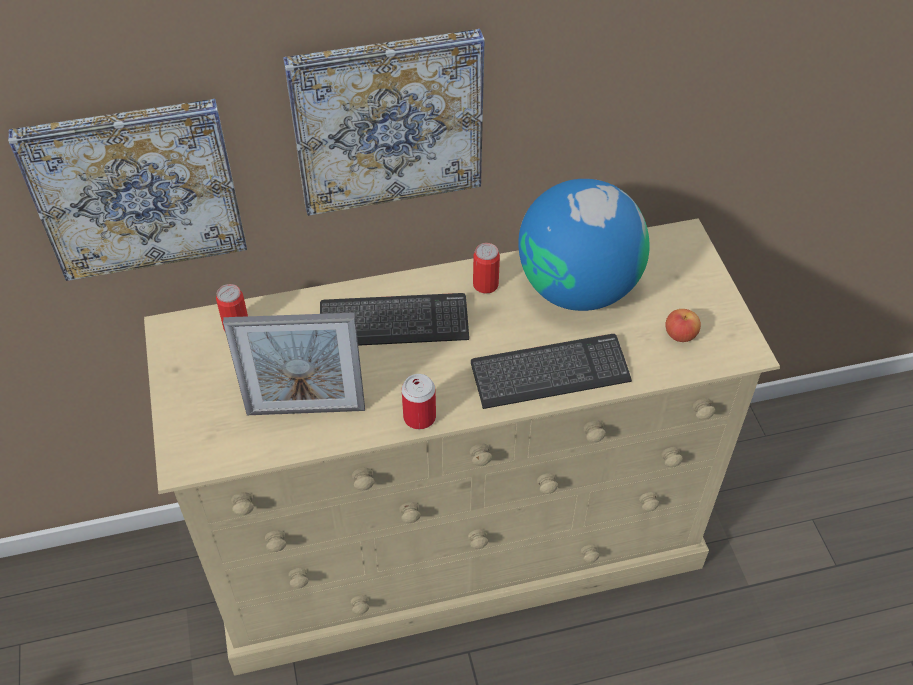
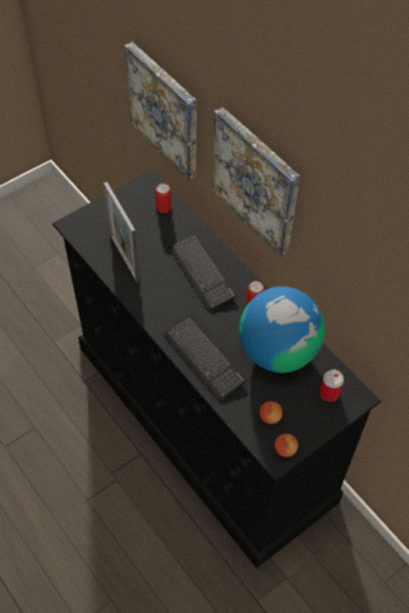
camera: 65 degrees right, 5 degrees up
beige dresser [144,218,780,676] -> black dresser [52,170,381,568]
can [402,374,436,429] -> can moved to [320,369,344,402]
none -> apple [275,434,298,457]

